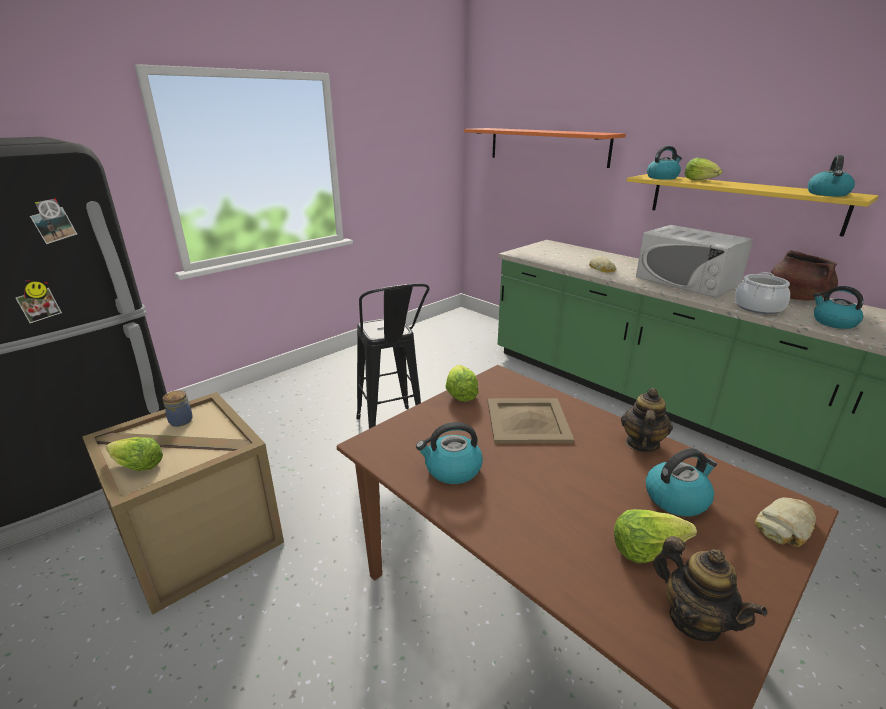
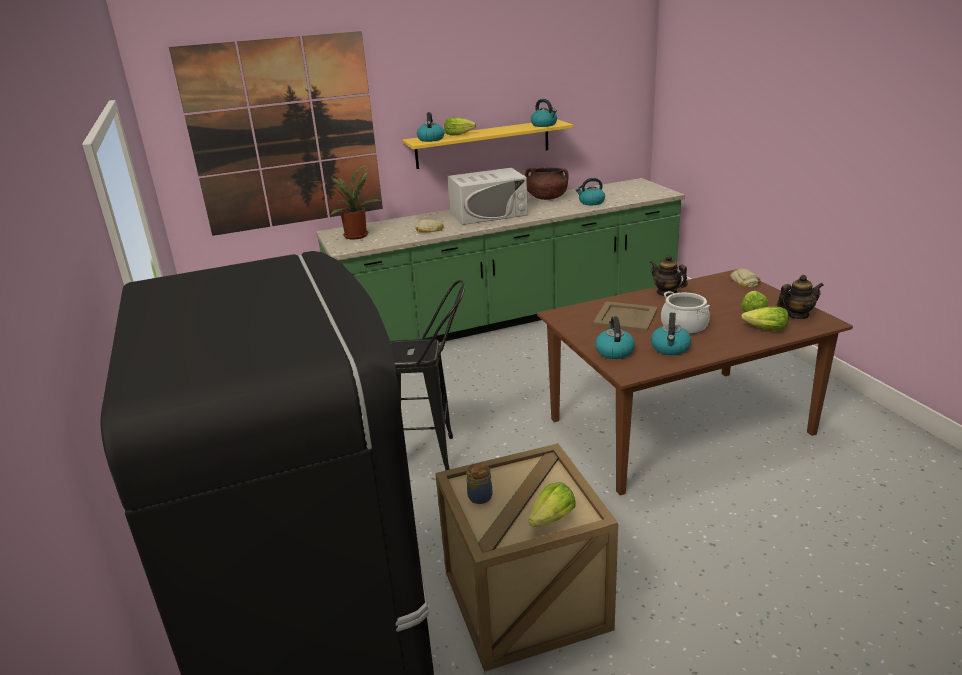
camera: 65 degrees left, 0 degrees up
lettuce [445,365,479,402] -> lettuce moved to [741,307,789,331]
orange shelf [464,128,626,168] -> picture [169,31,383,236]
kettle [646,448,717,516] -> kettle moved to [595,317,635,359]
cooking pot [735,272,790,314] -> cooking pot moved to [661,291,710,335]
none -> potted plant [312,163,384,240]

